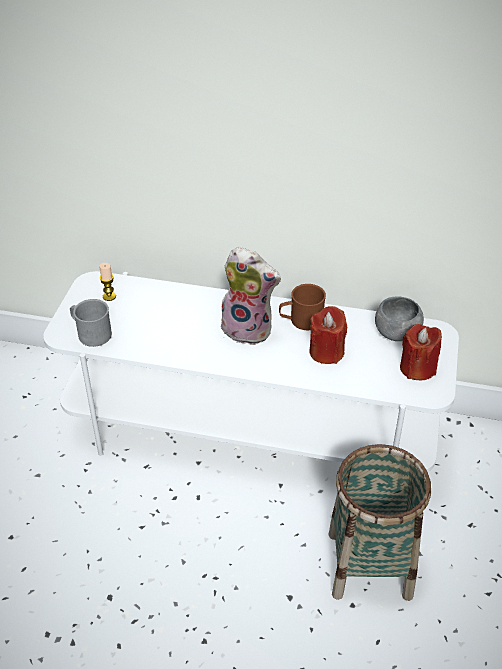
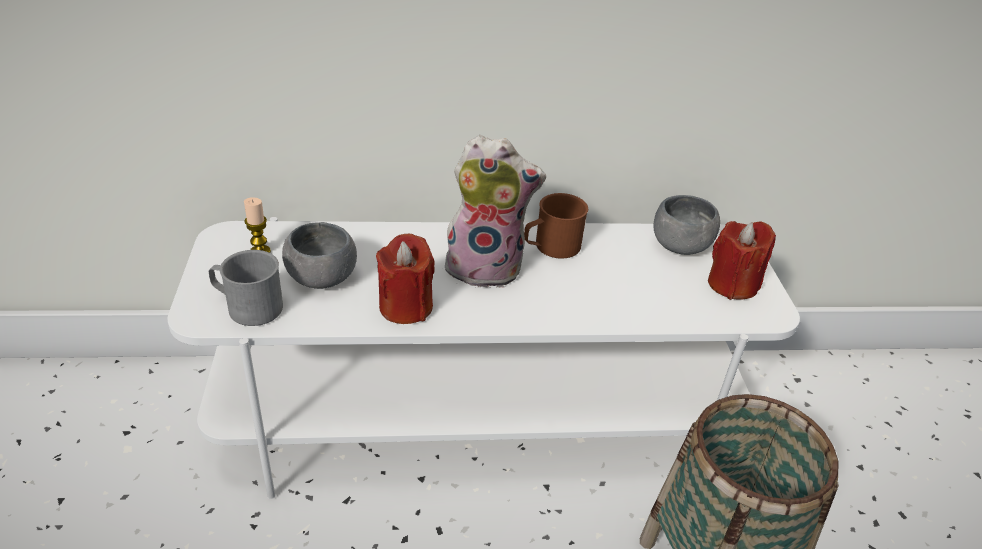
camera: 20 degrees left, 5 degrees down
red candle [309,306,347,364] -> red candle moved to [376,234,435,324]
none -> grey bowl [282,222,357,289]

